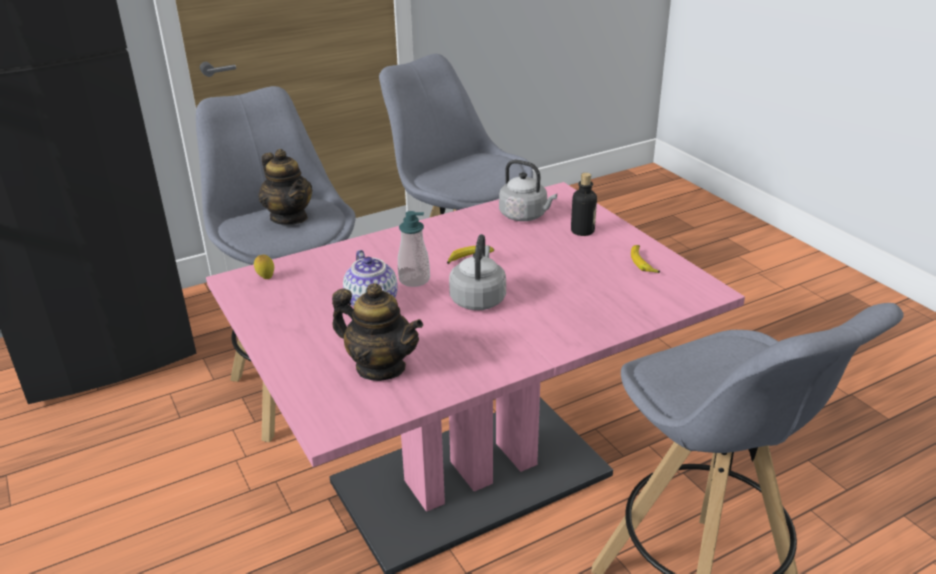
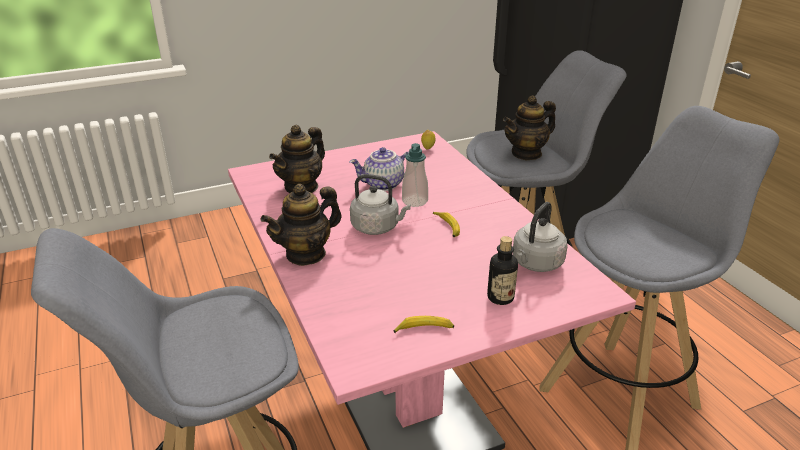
camera: 95 degrees right, 0 degrees up
none -> teapot [261,184,342,266]

